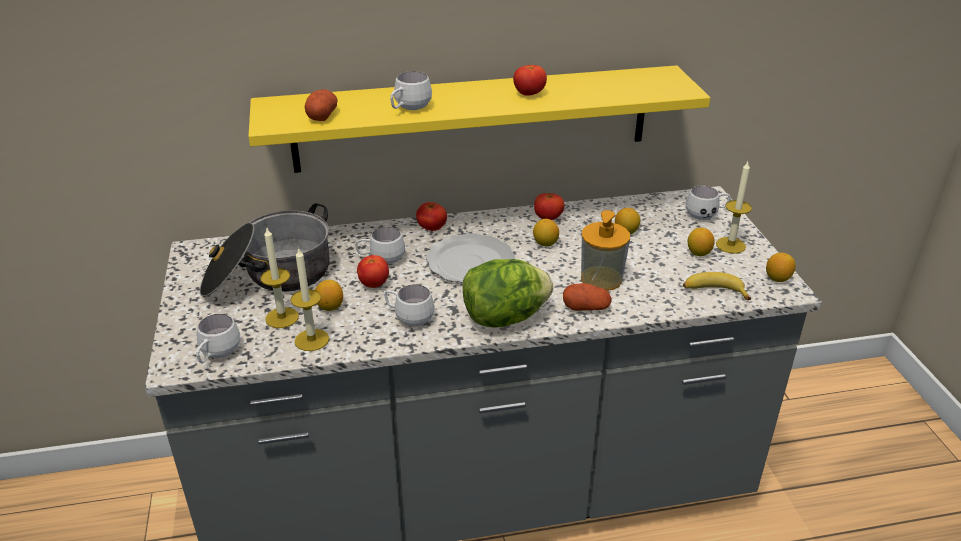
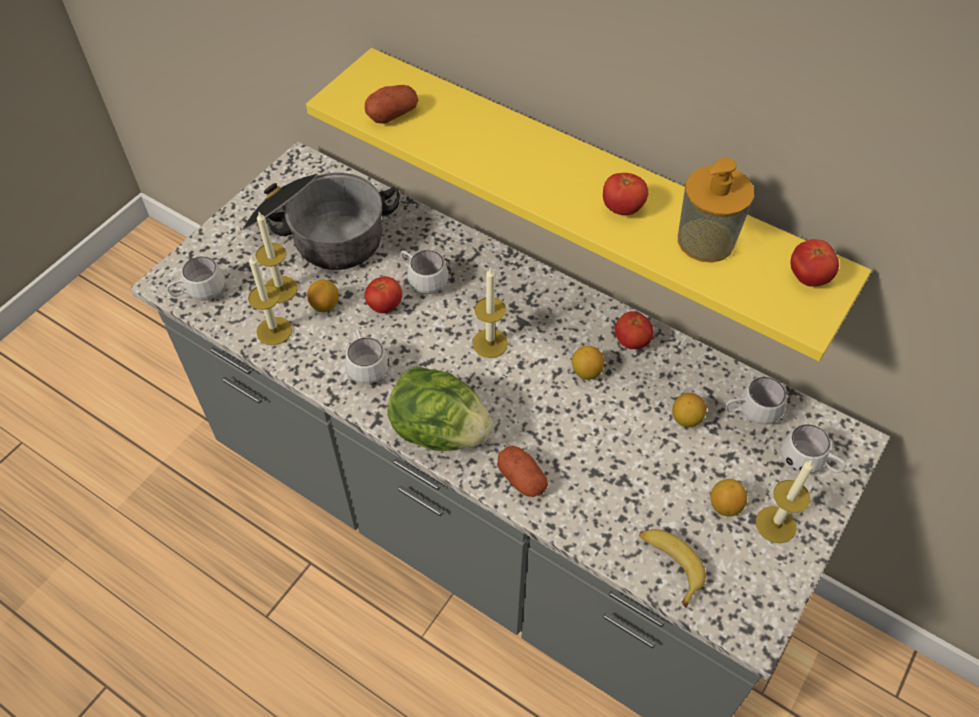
camera: 45 degrees right, 20 degrees up
white mug [390,71,432,110] -> white mug moved to [725,377,787,425]
tomato [416,202,447,231] -> tomato moved to [791,239,839,287]
plate [426,233,515,283] -> candle [472,267,508,358]
soap dispenser [581,210,630,291] -> soap dispenser moved to [678,157,754,263]
lemon [766,253,796,282] -> none

